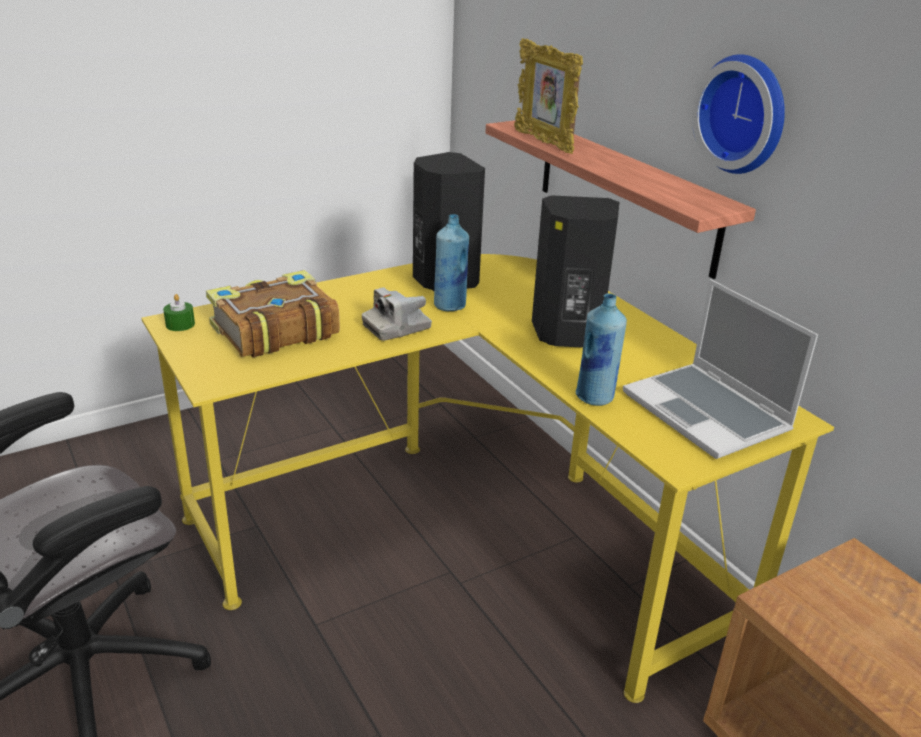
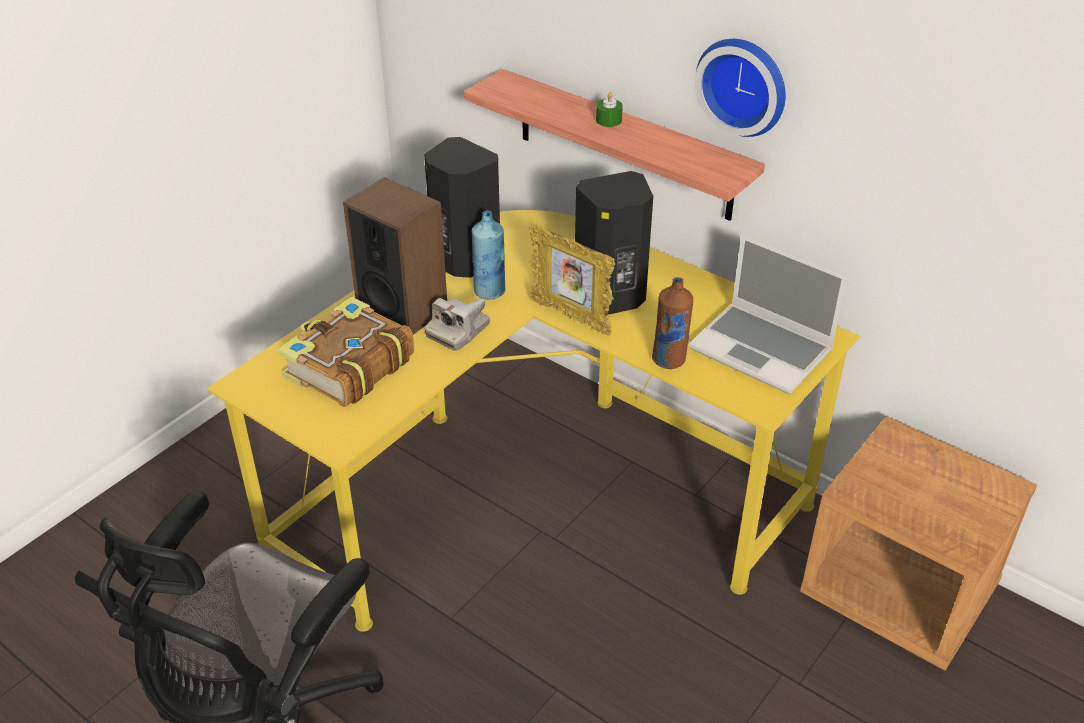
camera: 20 degrees left, 10 degrees up
green candle [163,294,195,331] -> green candle moved to [596,92,623,127]
picture frame [514,38,583,154] -> picture frame moved to [529,223,615,336]
blue bottle [576,293,627,406] -> brown bottle [652,277,693,369]
none -> speaker [343,177,447,335]

